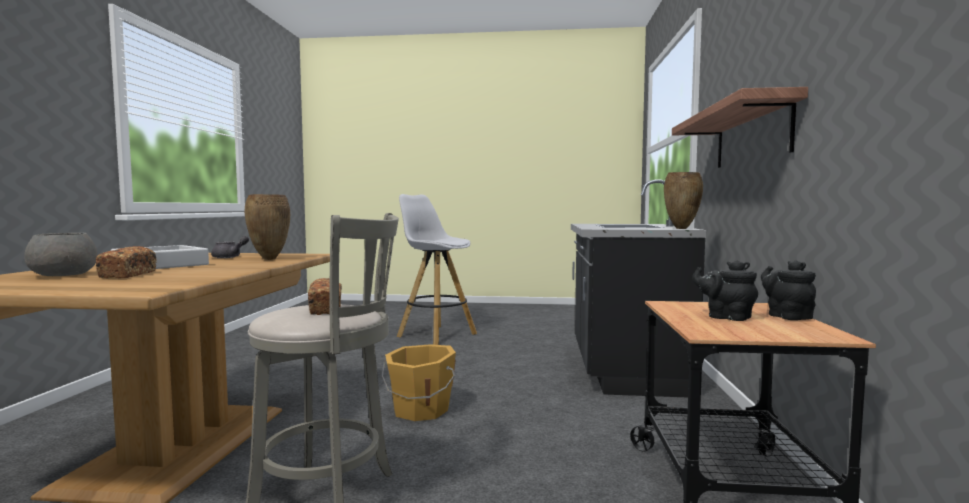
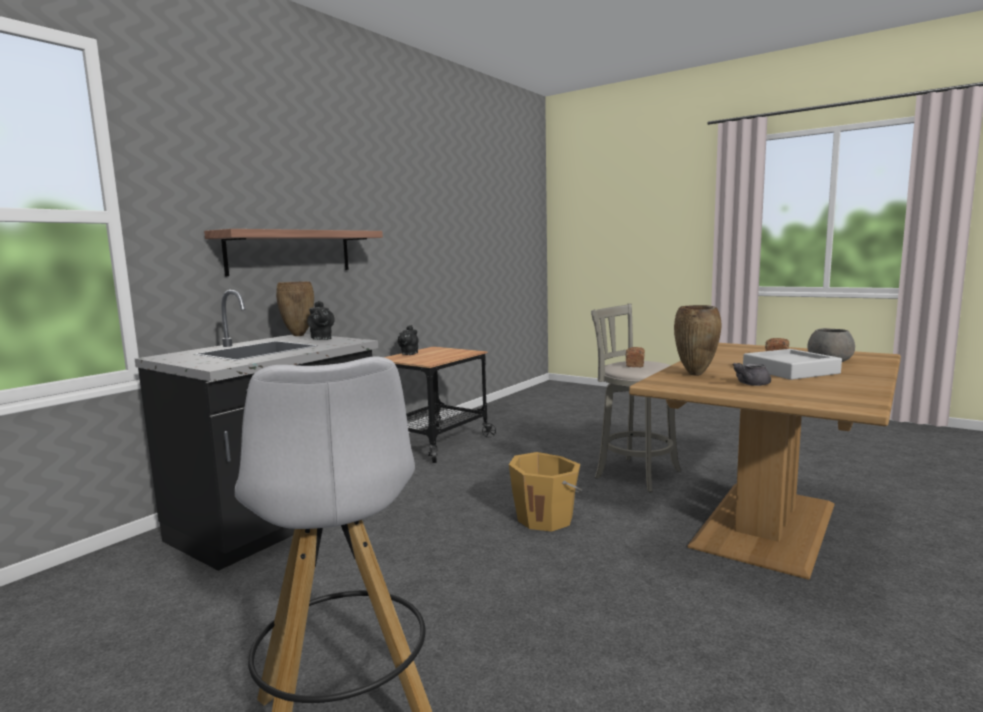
camera: 150 degrees left, 5 degrees up
black teapot [692,261,758,321] -> black teapot moved to [307,301,335,340]

